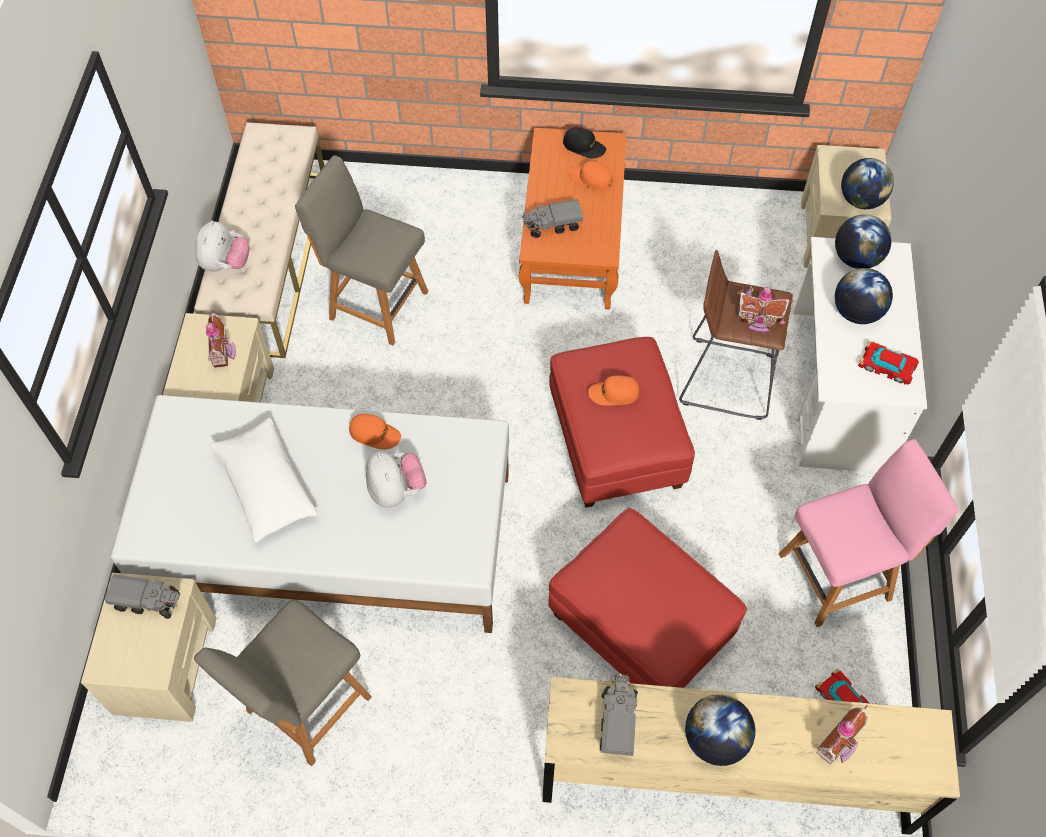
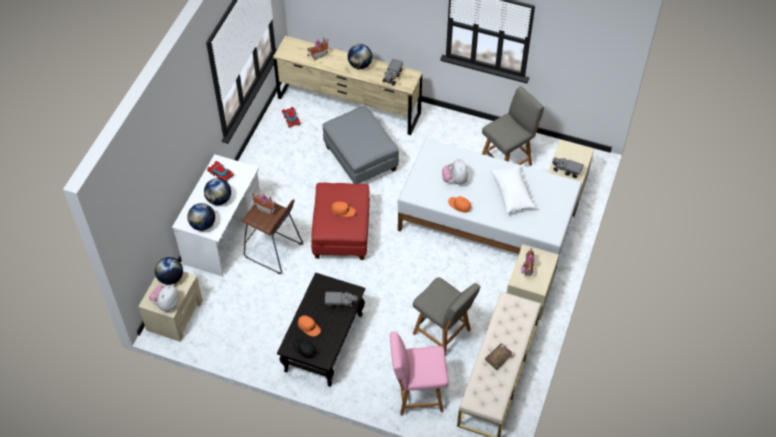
camera: 165 degrees left, 5 degrees down
plush toy [195,221,250,271] -> plush toy moved to [149,285,179,311]
orange coffee table [519,128,626,309] -> black coffee table [277,273,365,387]
red ottoman [548,508,747,688] -> grey ottoman [323,106,399,184]
pink chair [779,439,959,627] -> pink chair moved to [390,332,449,416]
none -> brown book [485,344,512,370]

